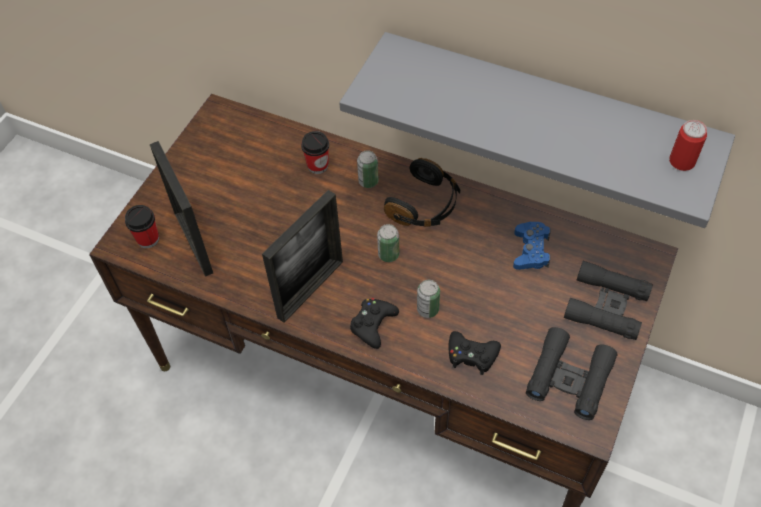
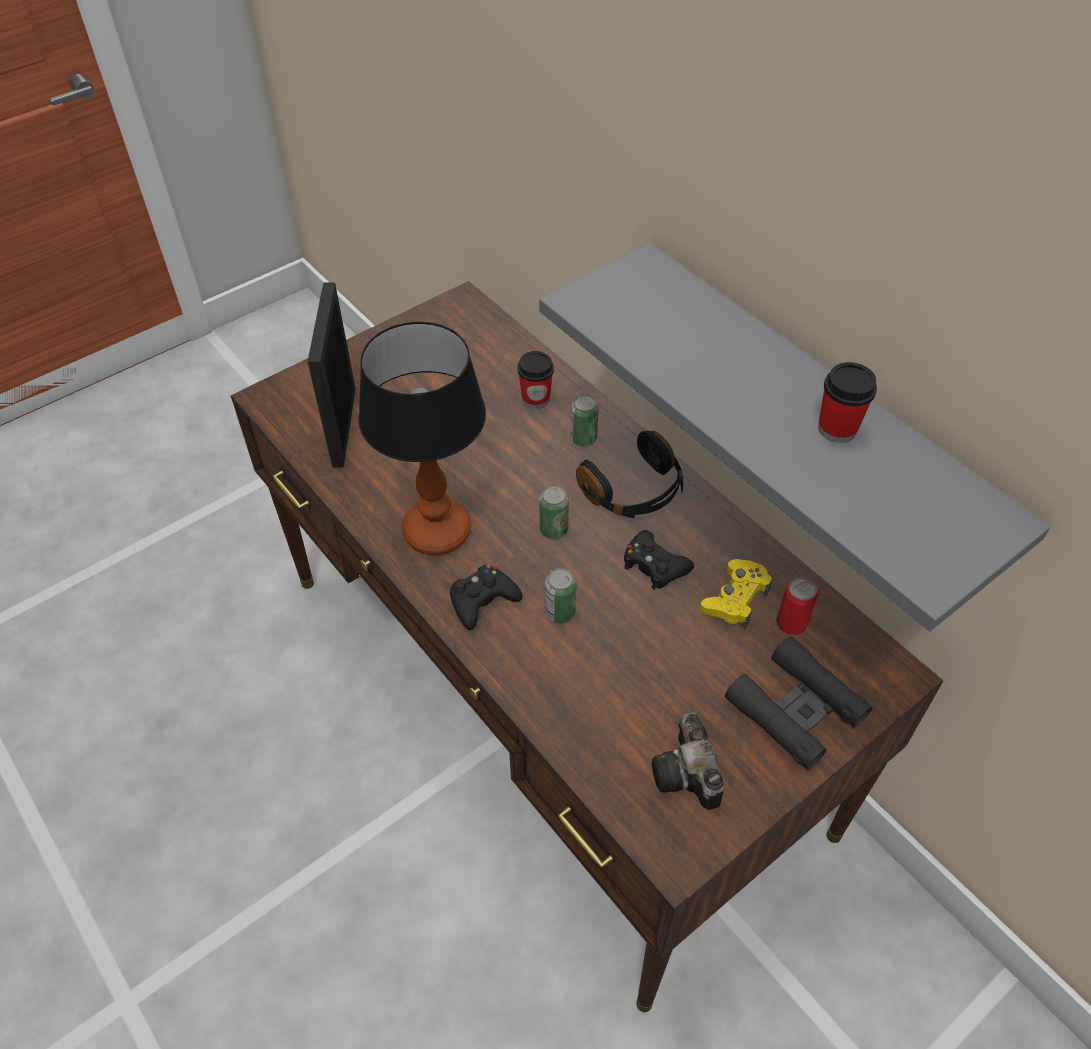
camera: 25 degrees right, 5 degrees down
cup [125,205,159,248] -> cup moved to [818,362,877,443]
picture frame [262,190,343,323] -> table lamp [358,322,486,555]
black game controller [448,331,501,375] -> black game controller moved to [624,530,694,590]
blue game controller [513,222,550,270] -> yellow game controller [700,559,772,629]
black binoculars [526,327,618,420] -> camera [652,712,724,810]
can [669,120,707,171] -> can moved to [776,577,818,635]

